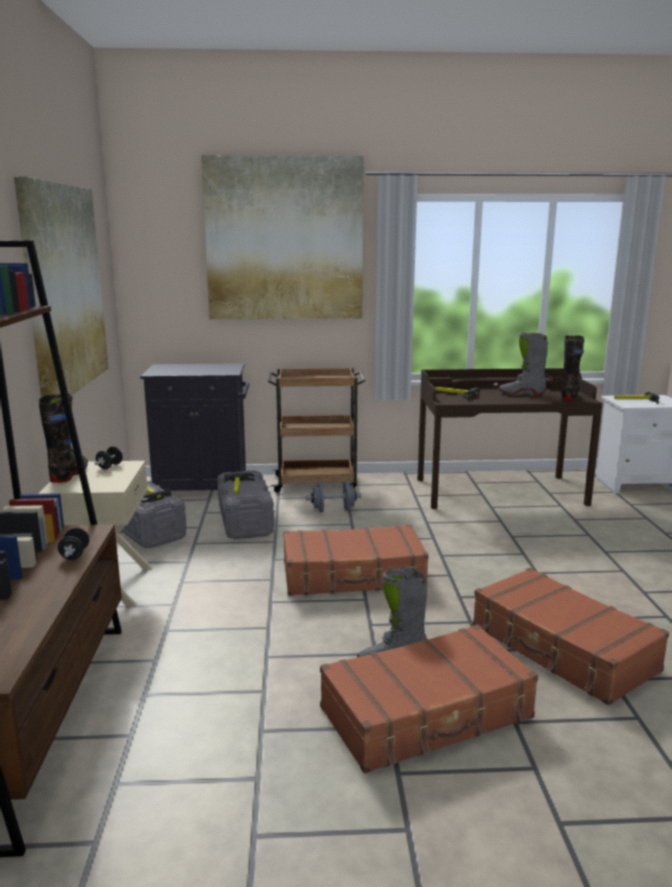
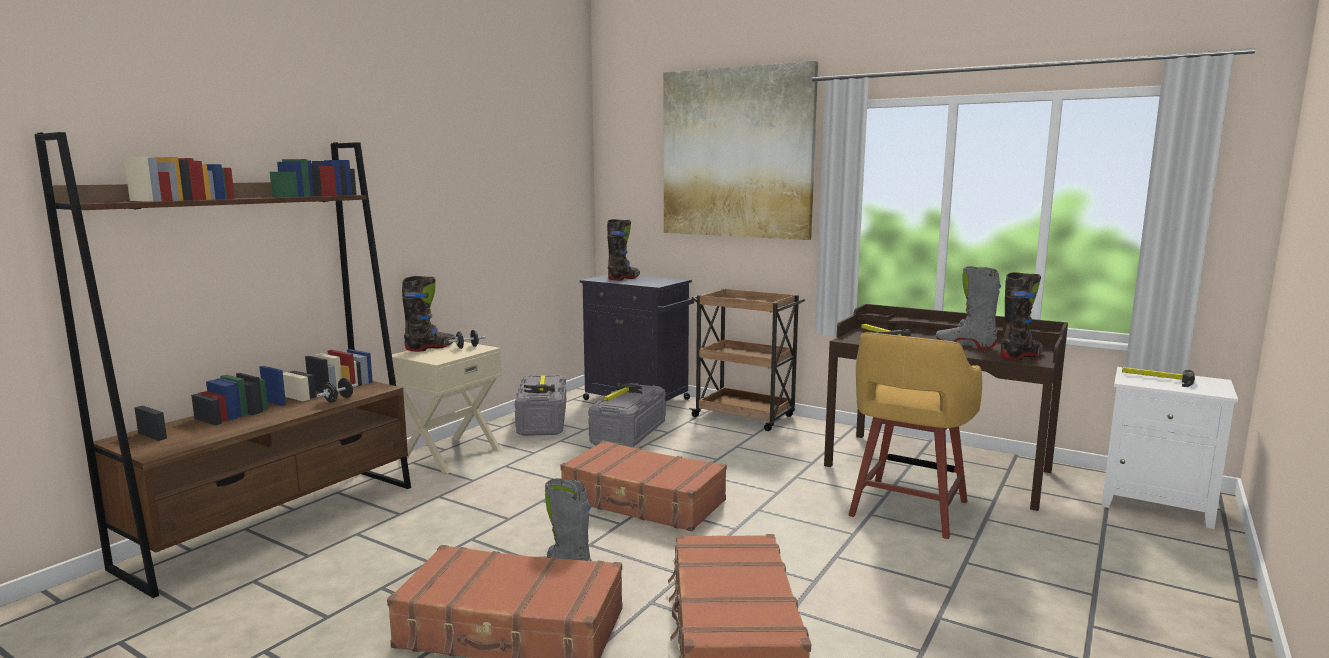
camera: 35 degrees right, 5 degrees down
picture [14,176,109,397] -> none
grey dumbbell [306,481,361,512] -> none
none -> black boot [607,219,640,281]
none -> yellow stool [848,332,982,539]

